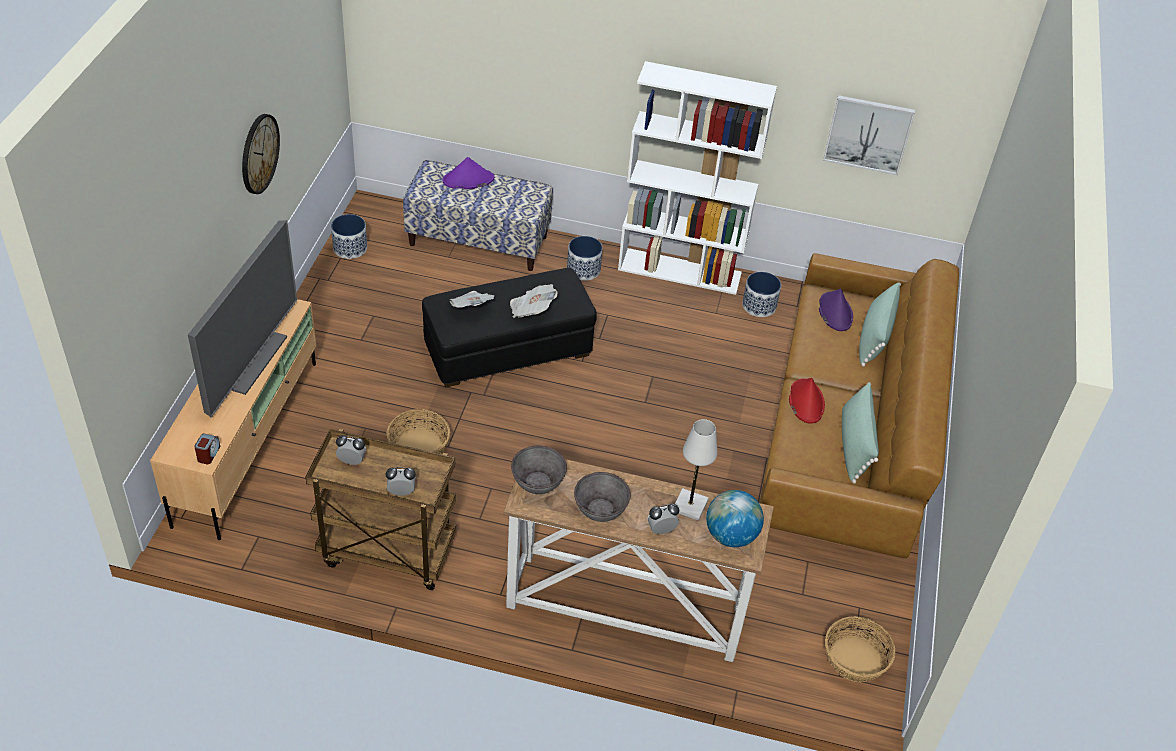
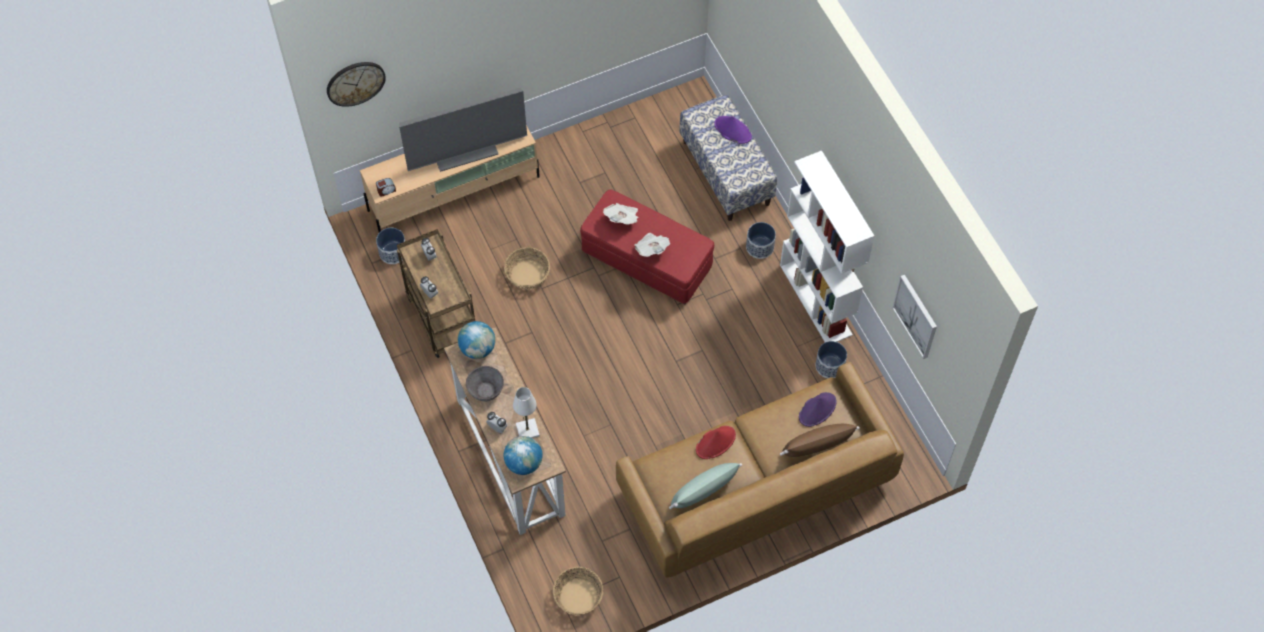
camera: 55 degrees right, 15 degrees up
wall clock [242,114,280,194] -> wall clock moved to [327,62,386,107]
planter [331,214,367,259] -> planter moved to [376,228,405,264]
black ottoman [422,268,597,387] -> red ottoman [580,189,714,304]
grey bowl [511,446,567,494] -> globe [458,321,495,359]
green pillow [859,282,901,367] -> brown pillow [780,424,860,457]

